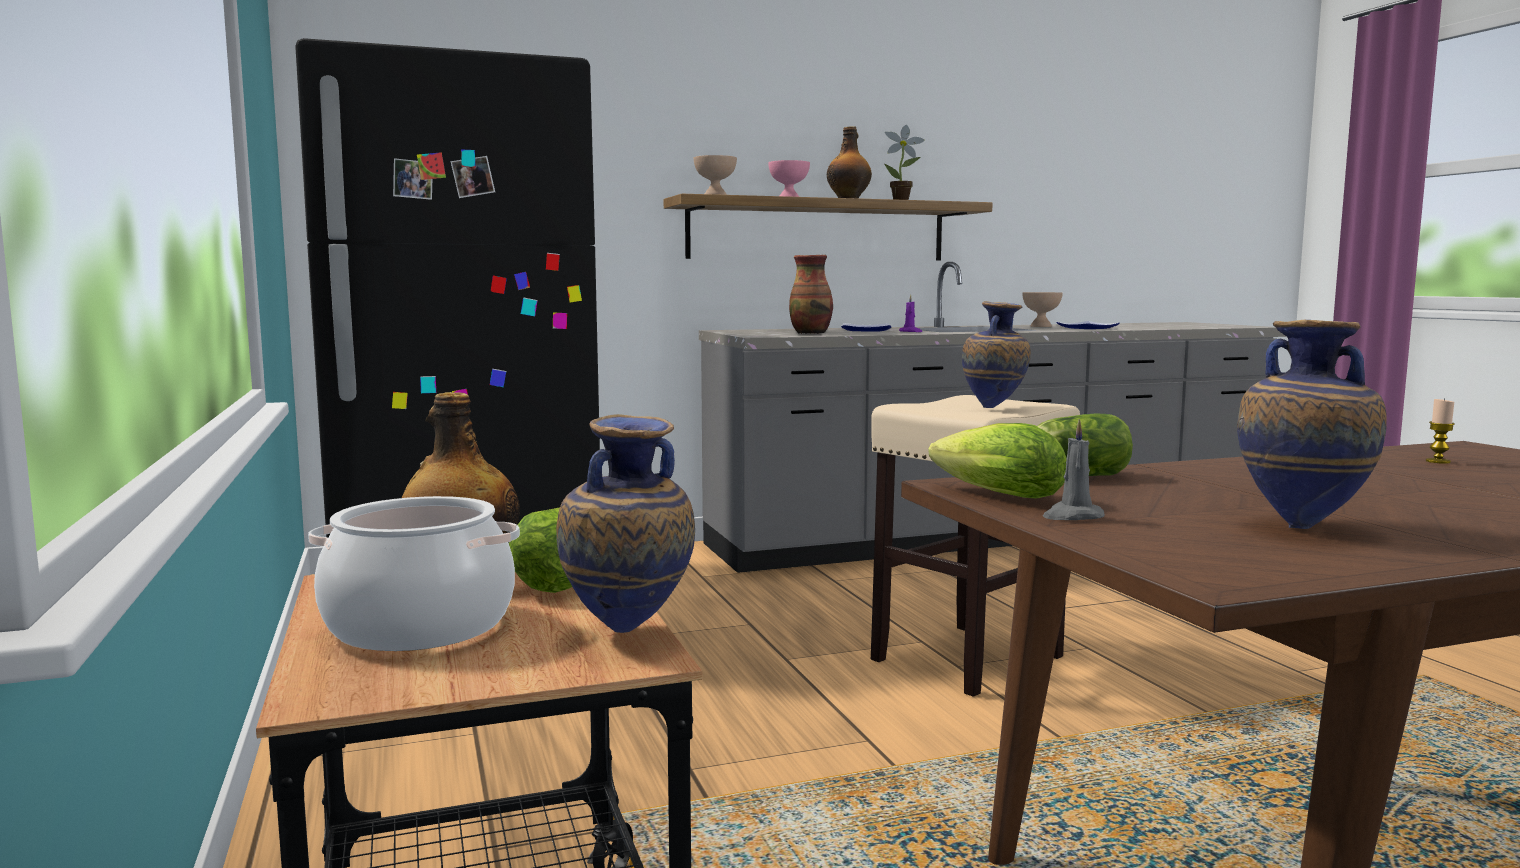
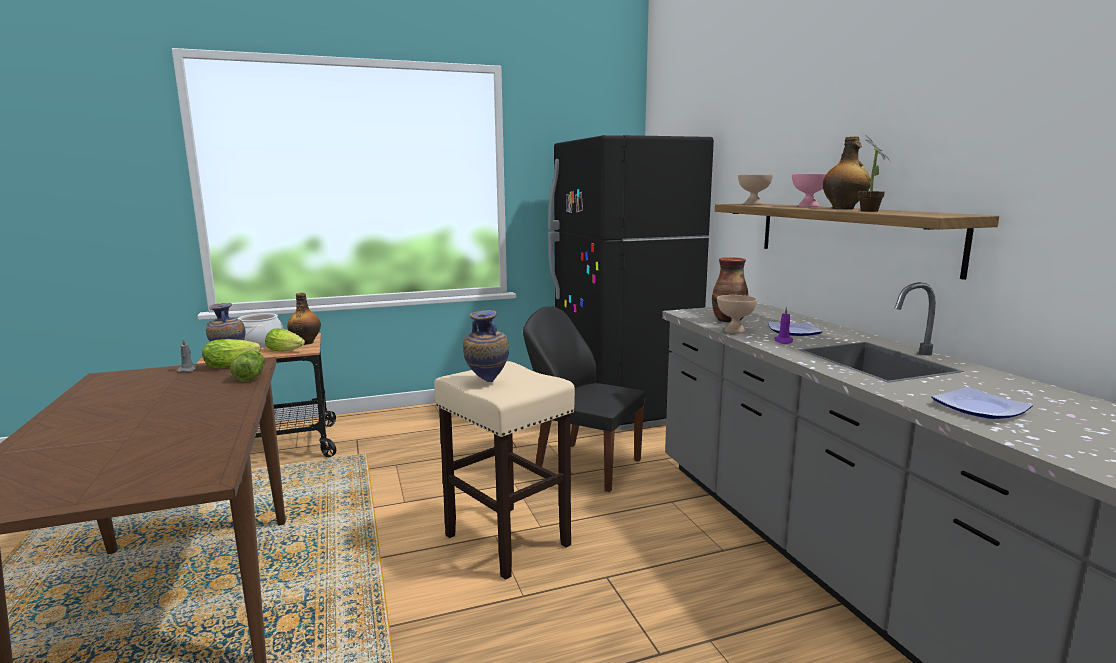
camera: 90 degrees right, 5 degrees up
beige bowl [1022,292,1063,327] -> beige bowl moved to [717,295,757,333]
vase [1237,320,1387,529] -> none
candle [1426,398,1455,464] -> none
none -> black chair [523,306,645,492]

